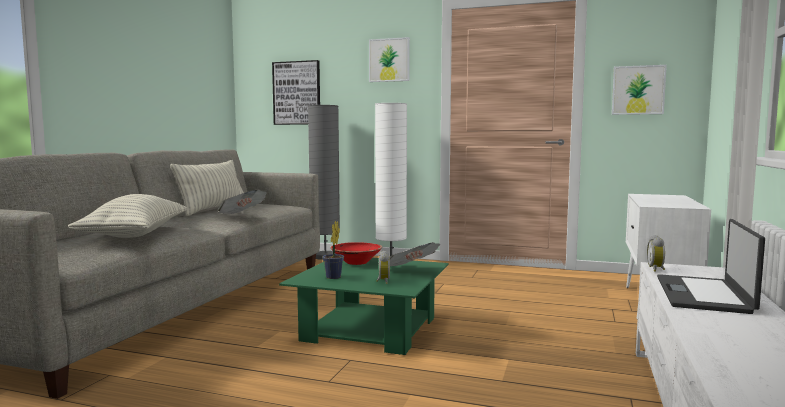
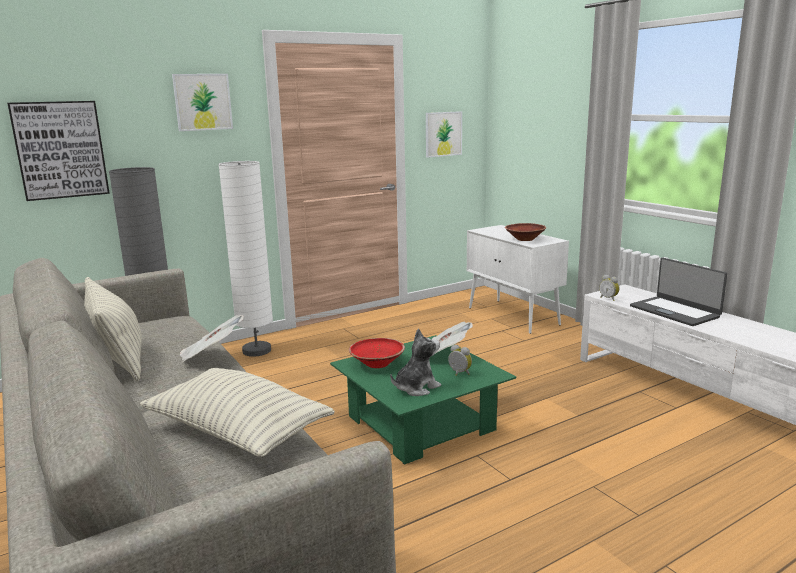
camera: 50 degrees left, 10 degrees up
potted plant [322,221,344,279] -> plush toy [390,328,441,396]
none -> brown bowl [505,223,546,241]

